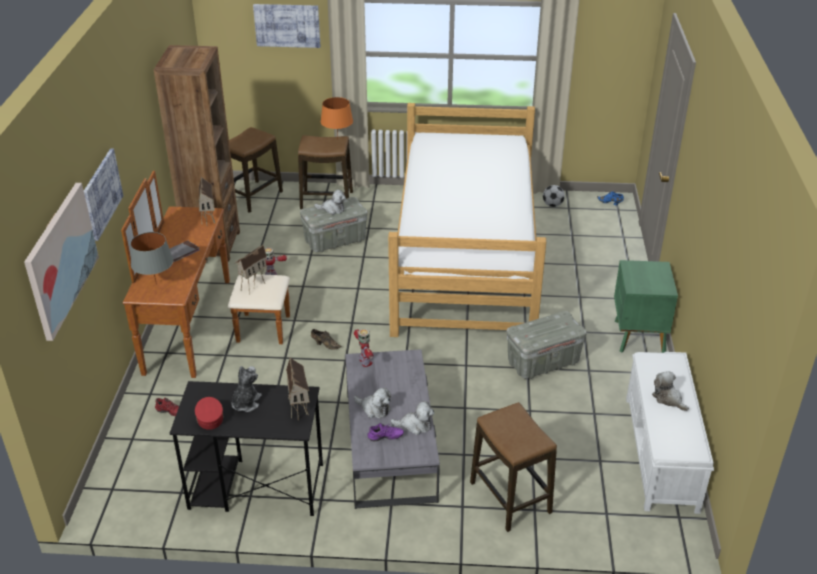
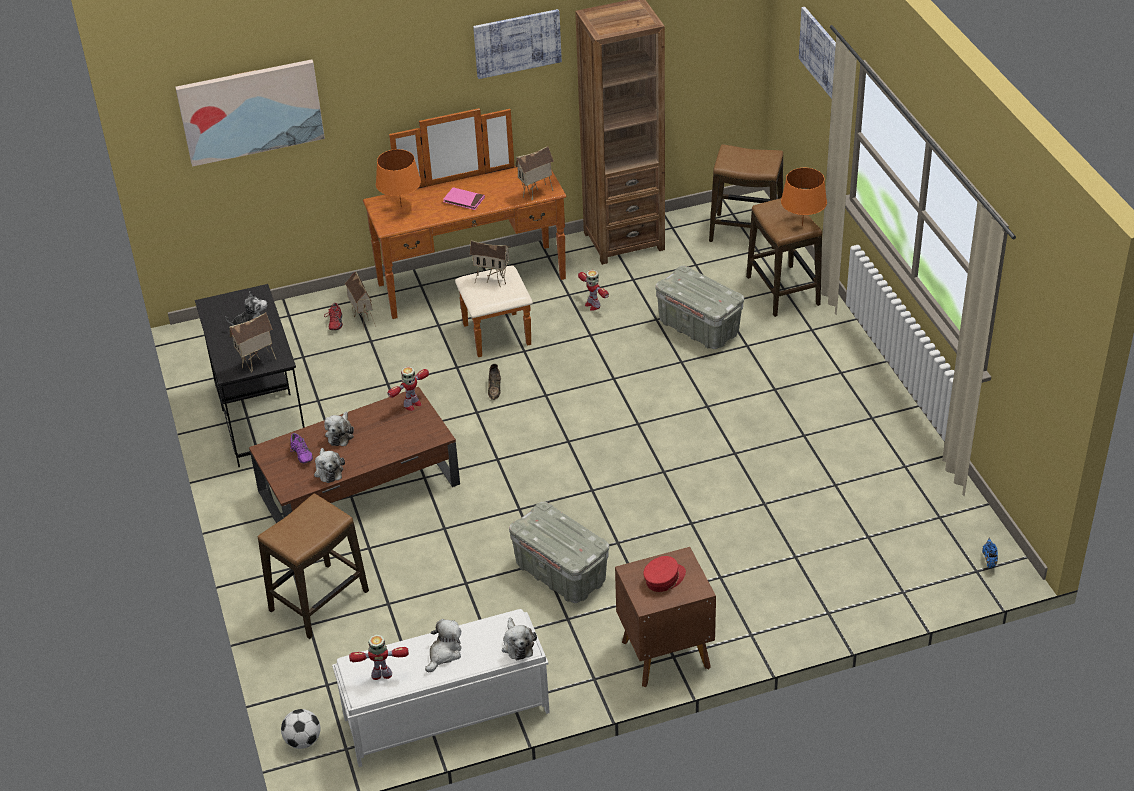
camera: 70 degrees right, 5 degrees up
picture [84,148,123,241] -> picture moved to [473,9,562,79]
grey table lamp [130,232,173,285] -> orange table lamp [376,149,421,207]
grey book [170,240,200,262] -> pink book [443,187,485,210]
red cap [195,397,224,430] -> red cap moved to [643,556,686,592]
plush toy [314,190,346,215] -> plush toy moved to [502,618,537,660]
grey coffee table [345,349,440,509] -> brown coffee table [249,387,460,523]
bed [388,103,546,337] -> none
football [543,185,565,207] -> football moved to [281,709,320,749]
green nightstand [614,260,678,353] -> brown nightstand [615,547,716,687]
none -> toy house [344,272,376,331]
none -> toy robot [349,635,409,680]

